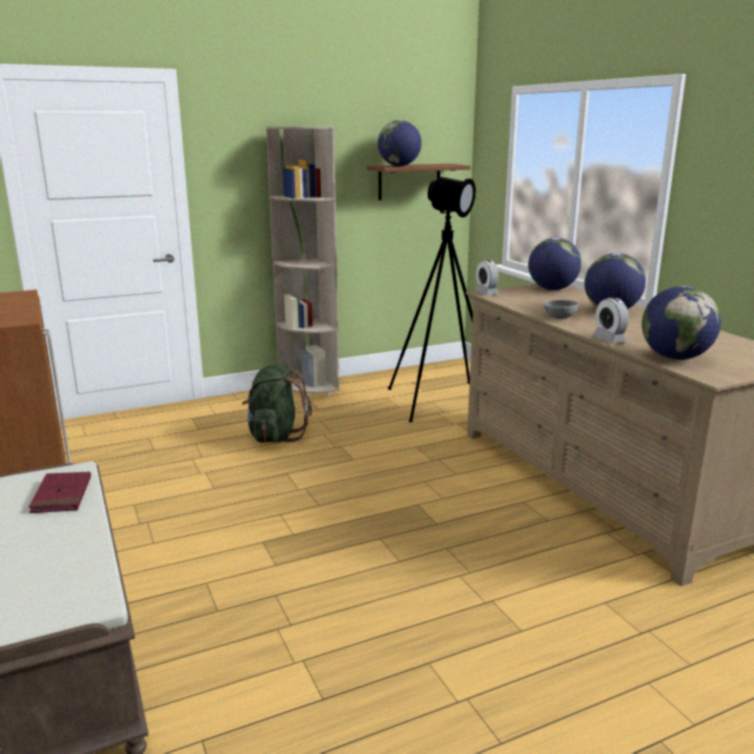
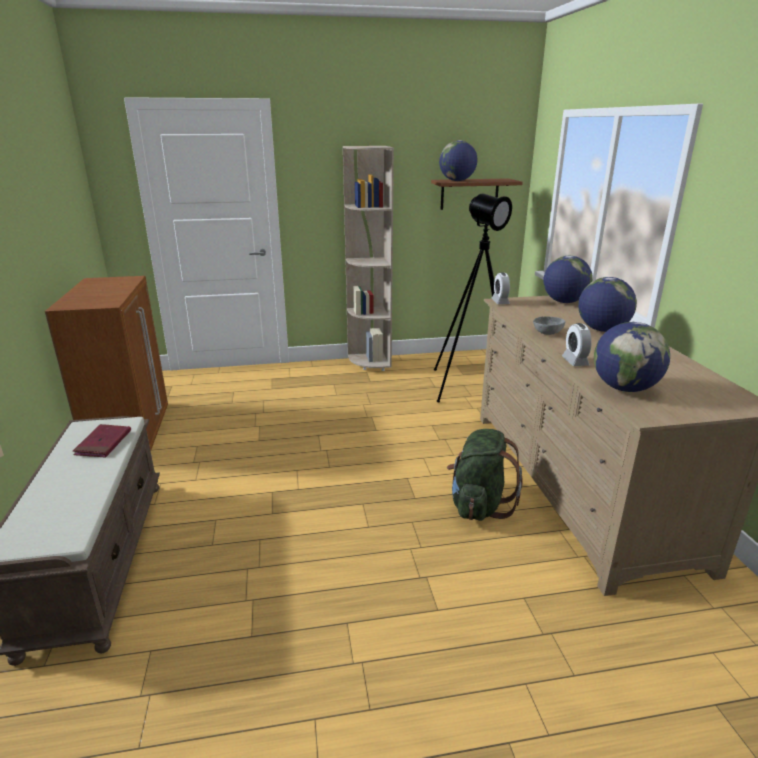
camera: 15 degrees right, 5 degrees up
green backpack [242,364,312,443] -> green backpack moved to [447,429,523,521]

